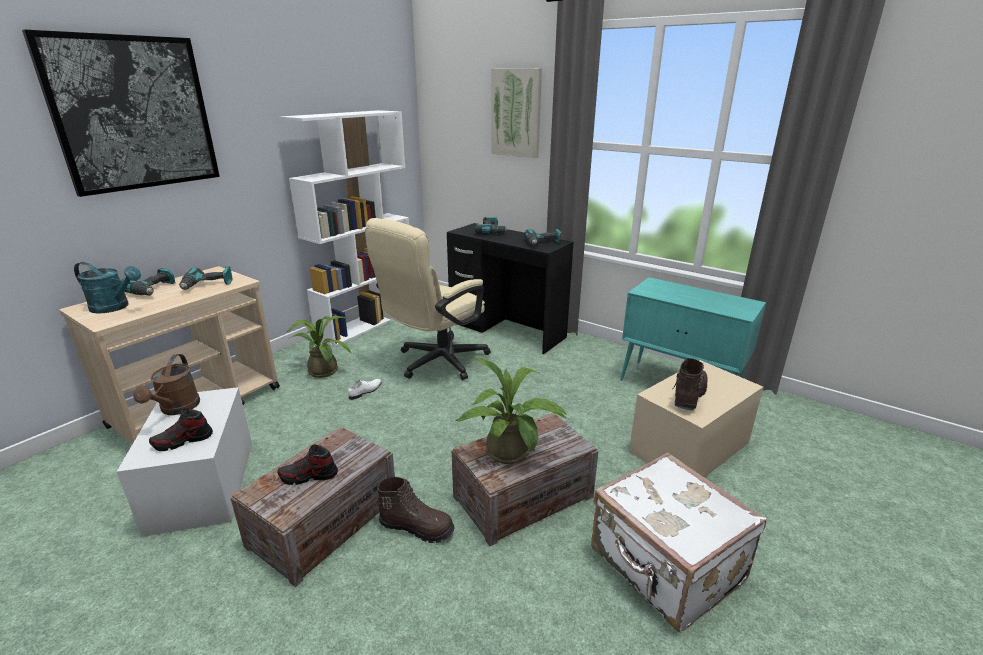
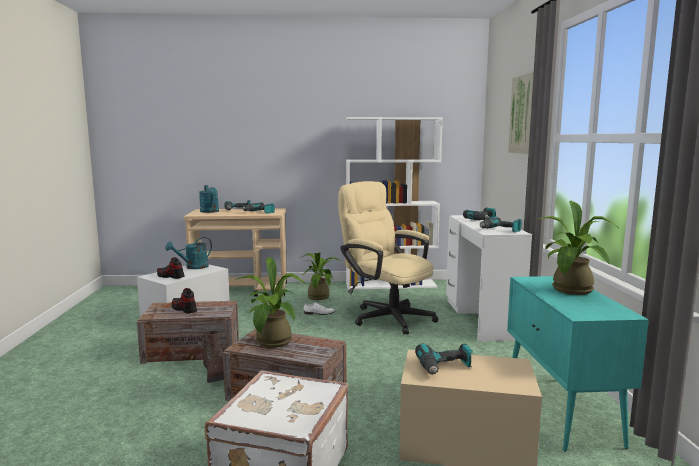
camera: 50 degrees right, 15 degrees down
picture [22,29,220,197] -> none
brown watering can [133,354,200,415] -> turquoise watering can [165,237,212,269]
beige office chair [365,218,491,380] -> beige office chair turned 45 degrees clockwise [338,181,438,335]
black desk [447,223,574,354] -> white desk [446,215,532,341]
brown boot [672,358,707,410] -> power drill [415,343,473,375]
none -> potted plant [535,200,618,295]

